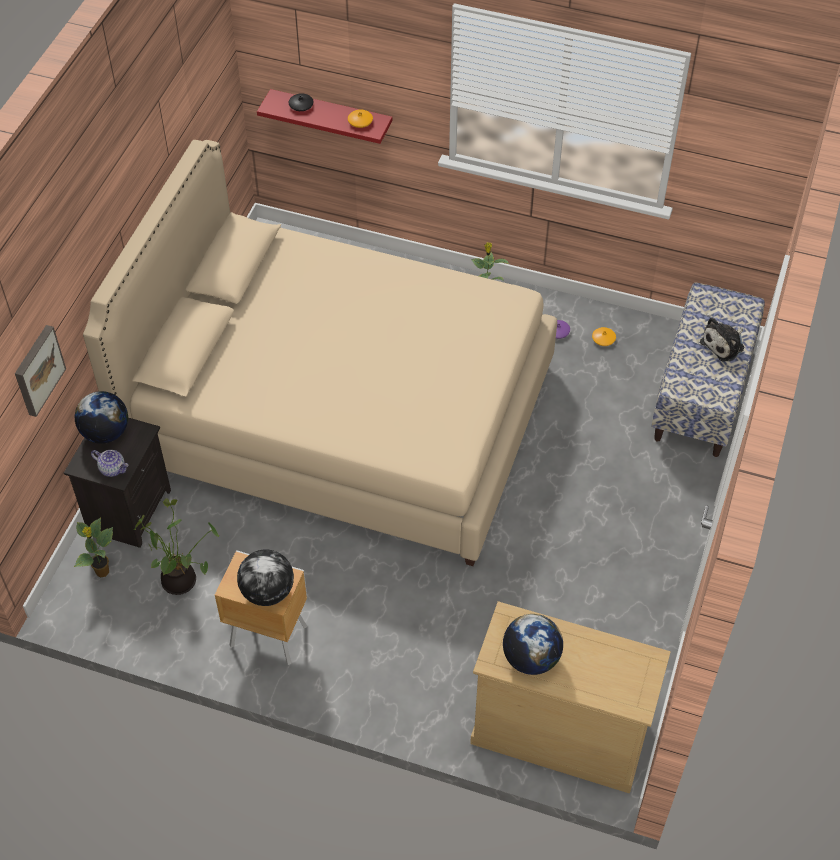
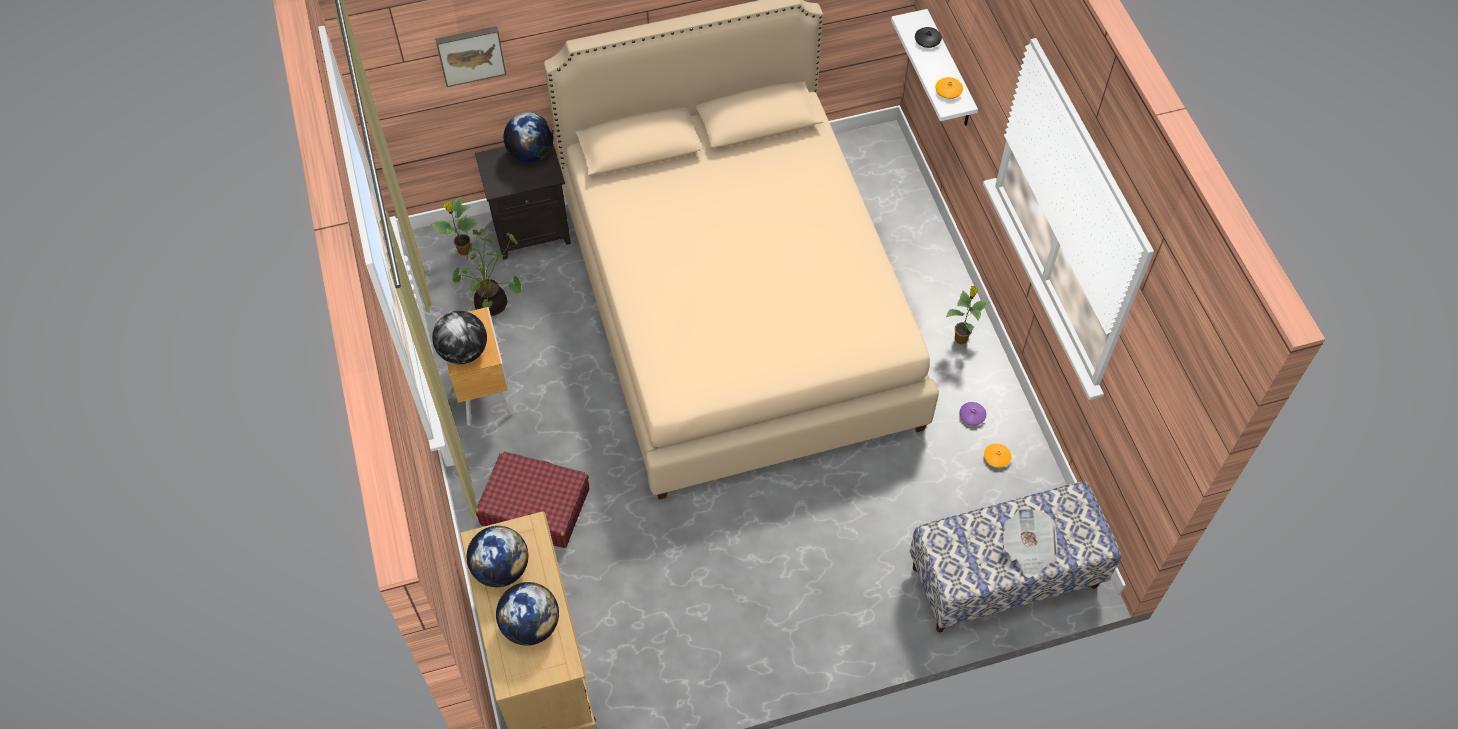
camera: 55 degrees right, 5 degrees up
teapot [91,450,129,477] -> none
red shelf [257,89,392,144] -> white shelf [891,9,978,126]
plush toy [700,317,744,361] -> newspaper [1002,506,1057,578]
none -> red suitcase [476,451,589,548]
none -> globe [496,582,559,646]

